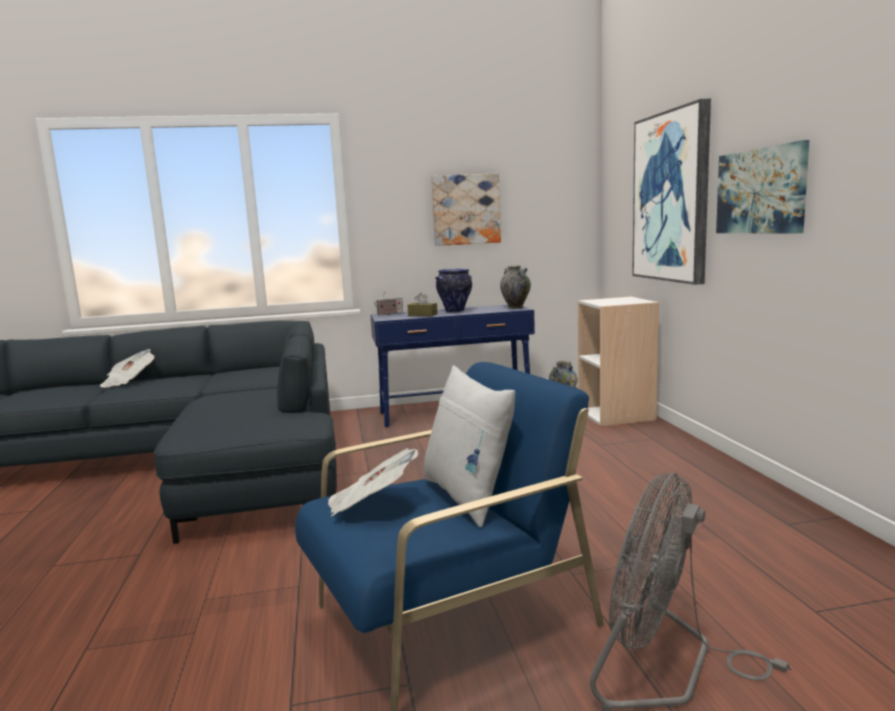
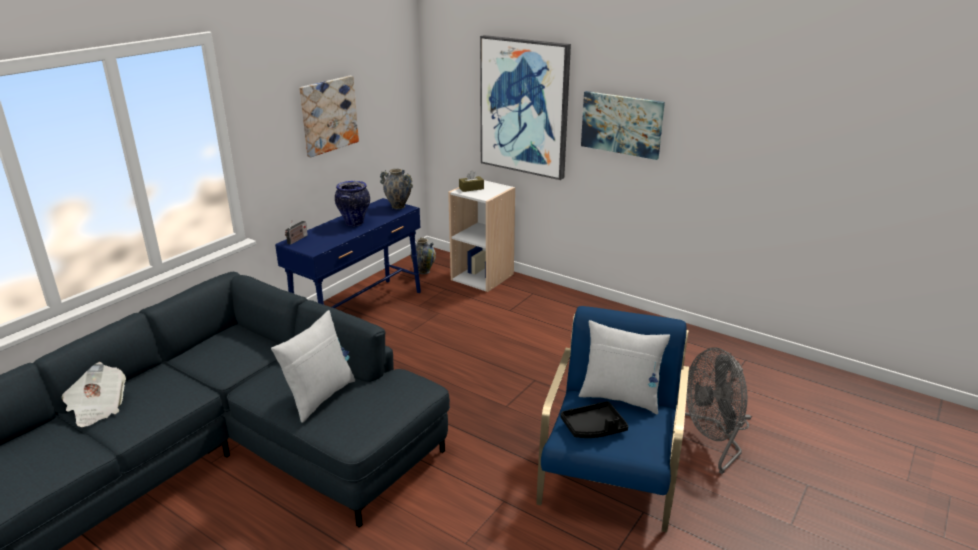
camera: 45 degrees left, 15 degrees up
newspaper [328,448,418,516] -> black tray [560,401,628,438]
brown tissue box [407,293,438,316] -> brown tissue box moved to [459,170,484,192]
none -> grey pillow [271,310,355,423]

